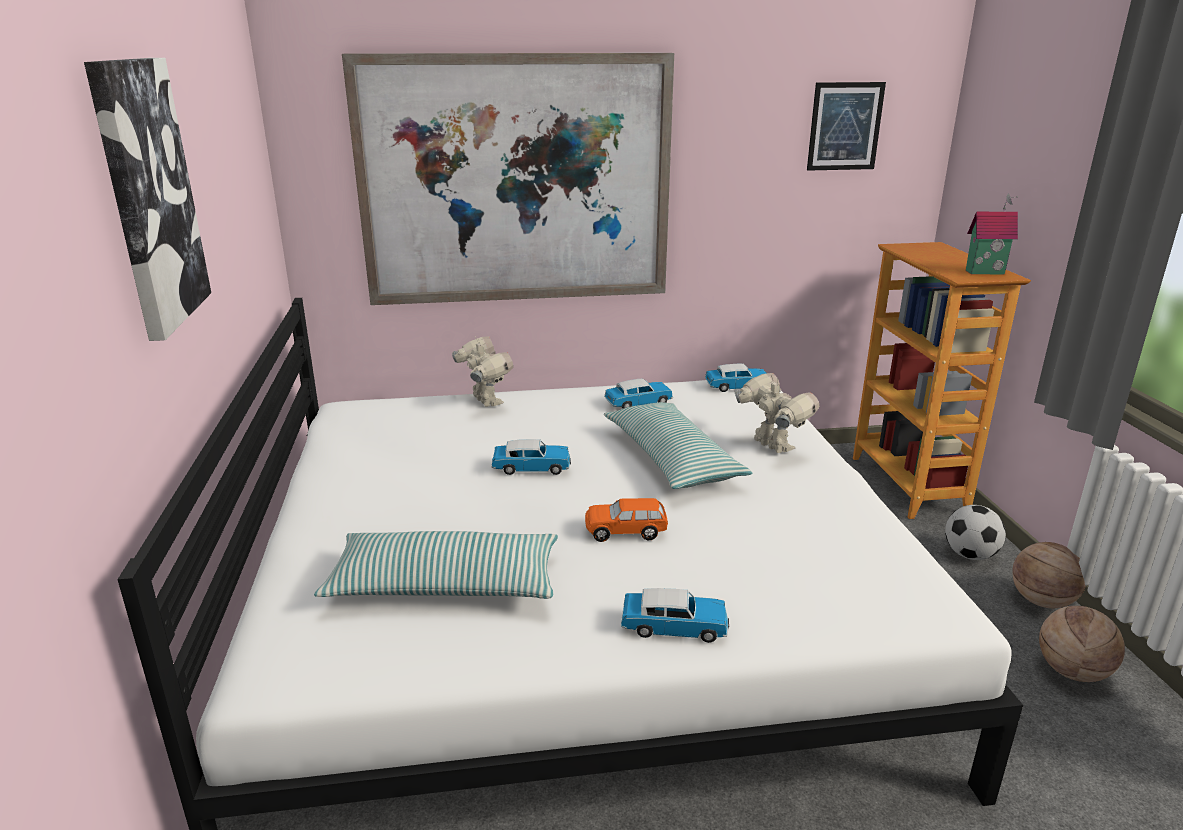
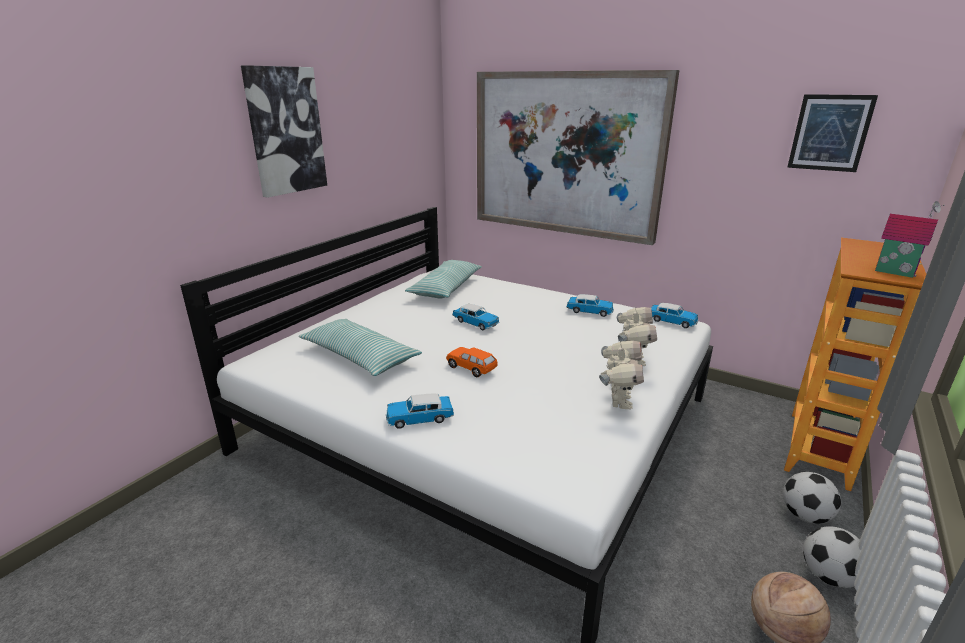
camera: 40 degrees right, 0 degrees up
toy robot [452,336,514,407] -> toy robot moved to [599,340,644,409]
pillow [604,402,752,489] -> pillow moved to [405,260,482,298]
toy car [621,588,729,643] -> toy car turned 120 degrees clockwise [386,394,454,429]
basketball [1012,542,1086,608] -> football [803,526,861,588]

